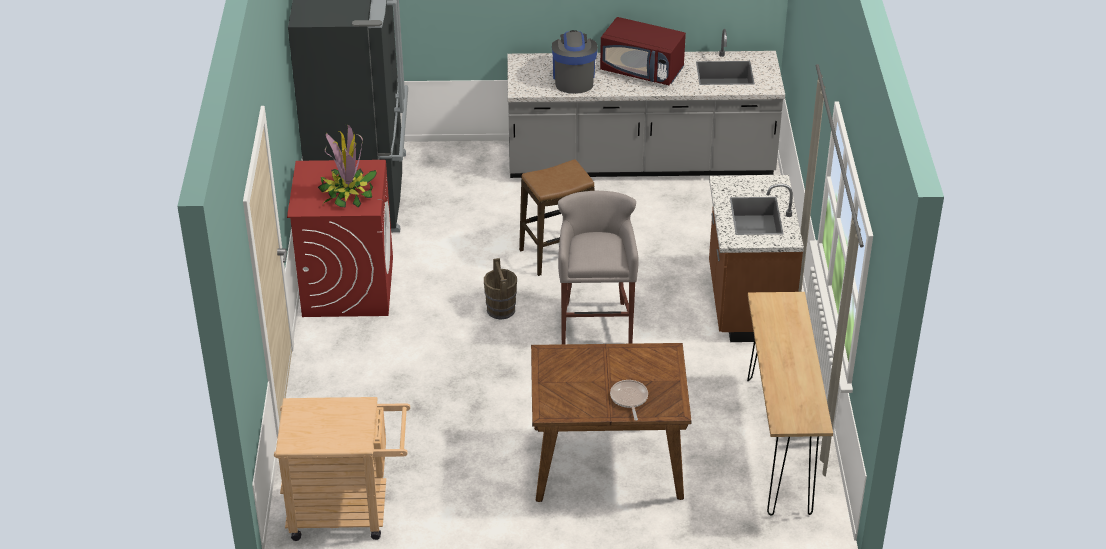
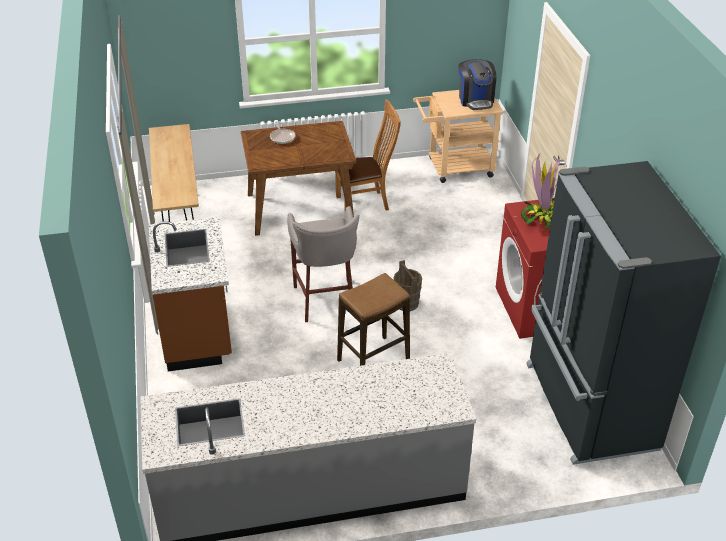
camera: 170 degrees right, 0 degrees up
coffee machine [552,30,598,94] -> coffee machine moved to [458,59,496,110]
red microwave [600,17,686,85] -> none
none -> brown chair [335,99,401,211]

